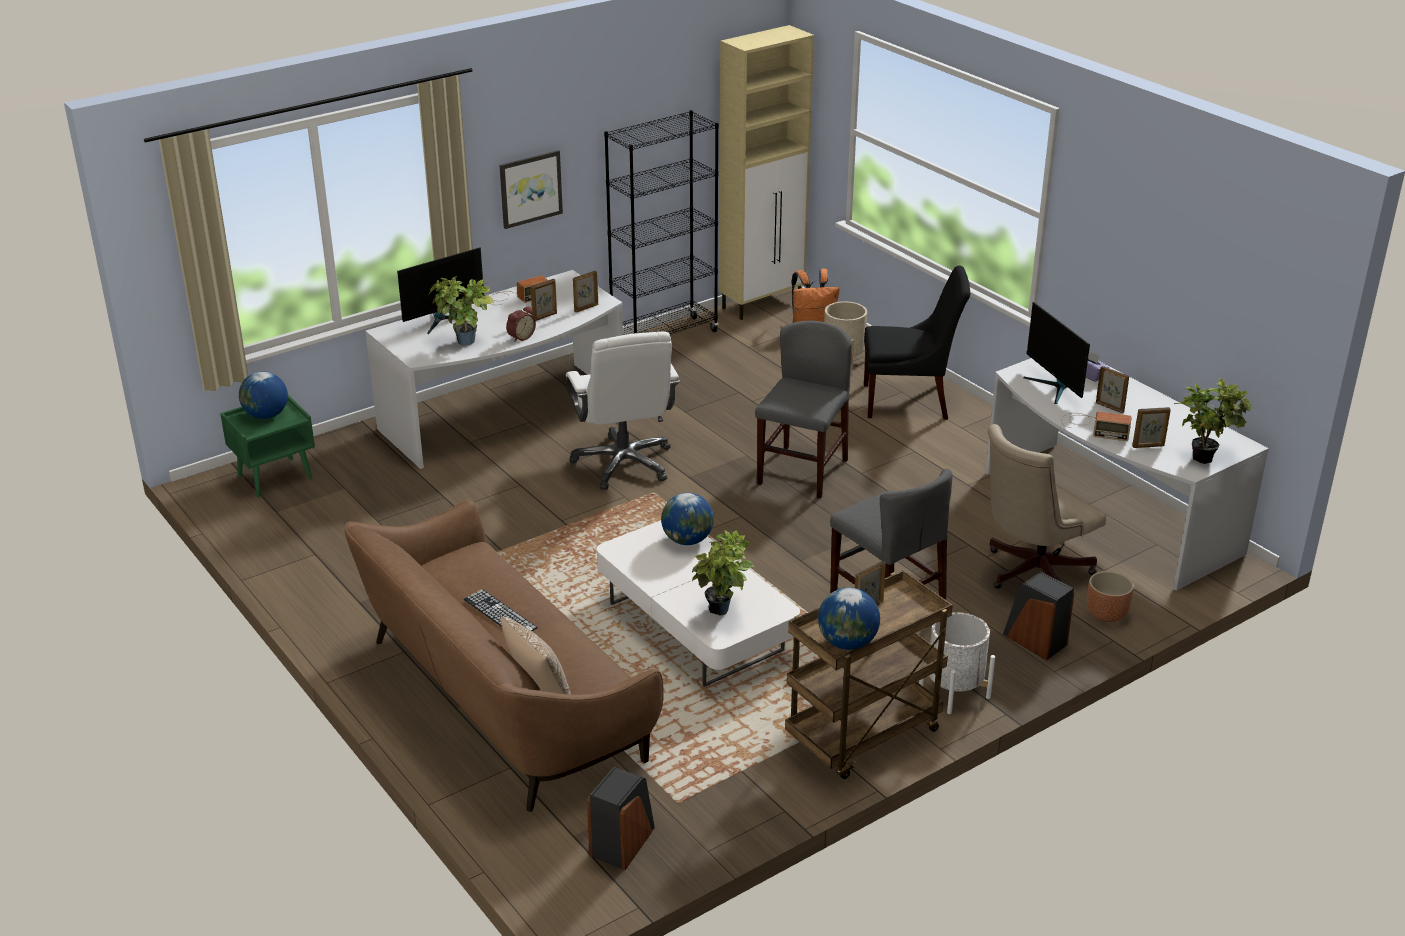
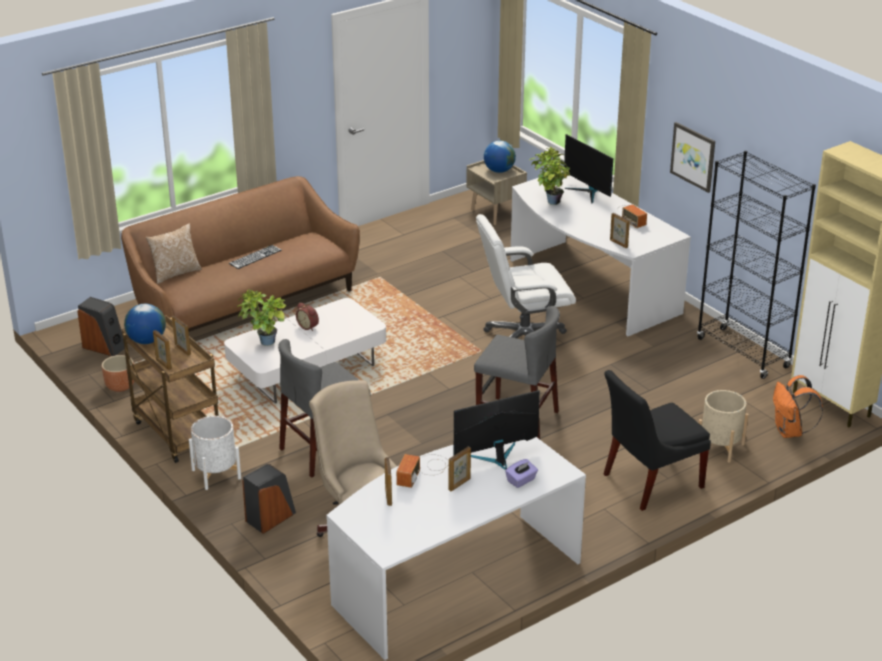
camera: 90 degrees right, 0 degrees up
green nightstand [220,395,315,497] -> beige nightstand [466,160,527,225]
alarm clock [506,306,536,342] -> alarm clock moved to [296,302,319,331]
picture frame [530,279,557,321] -> picture frame moved to [153,330,172,370]
globe [661,493,714,545] -> none
black chair [864,265,970,420] -> black chair turned 60 degrees clockwise [604,370,711,511]
brown planter [1087,571,1134,622] -> brown planter moved to [102,355,134,392]
potted plant [1174,378,1251,464] -> none

